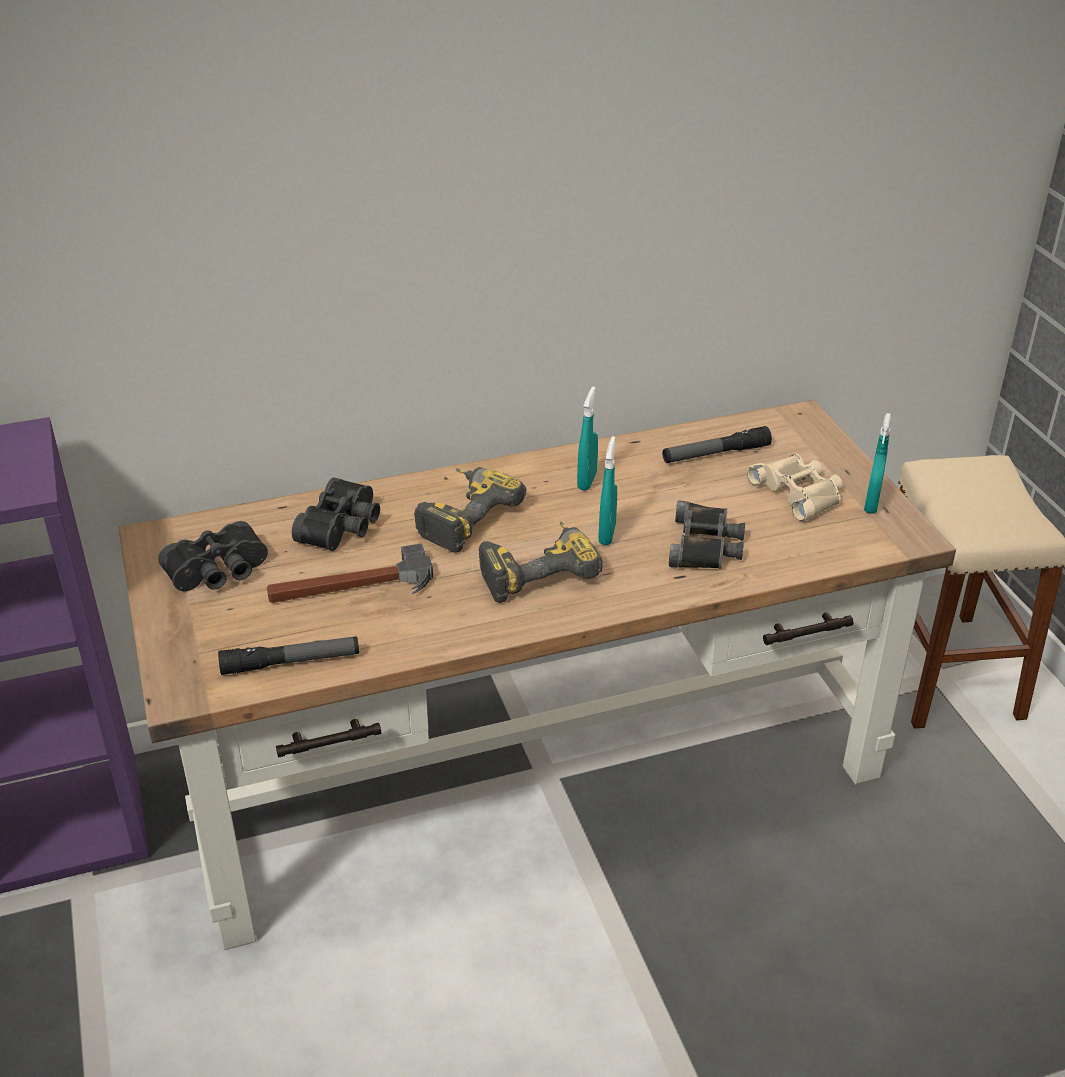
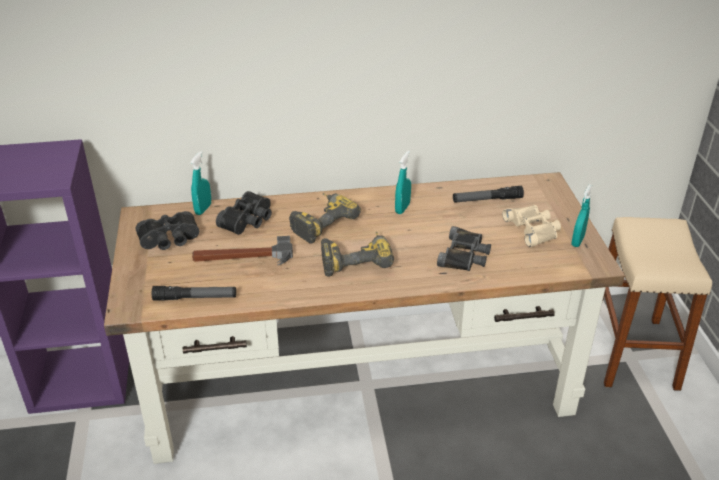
camera: 10 degrees right, 0 degrees up
turquoise spray bottle [599,436,617,545] -> turquoise spray bottle moved to [191,151,211,215]

